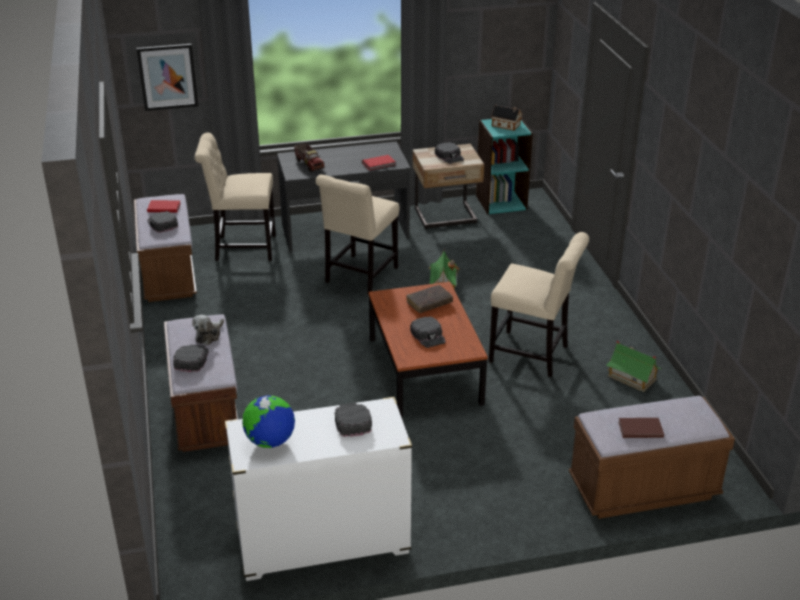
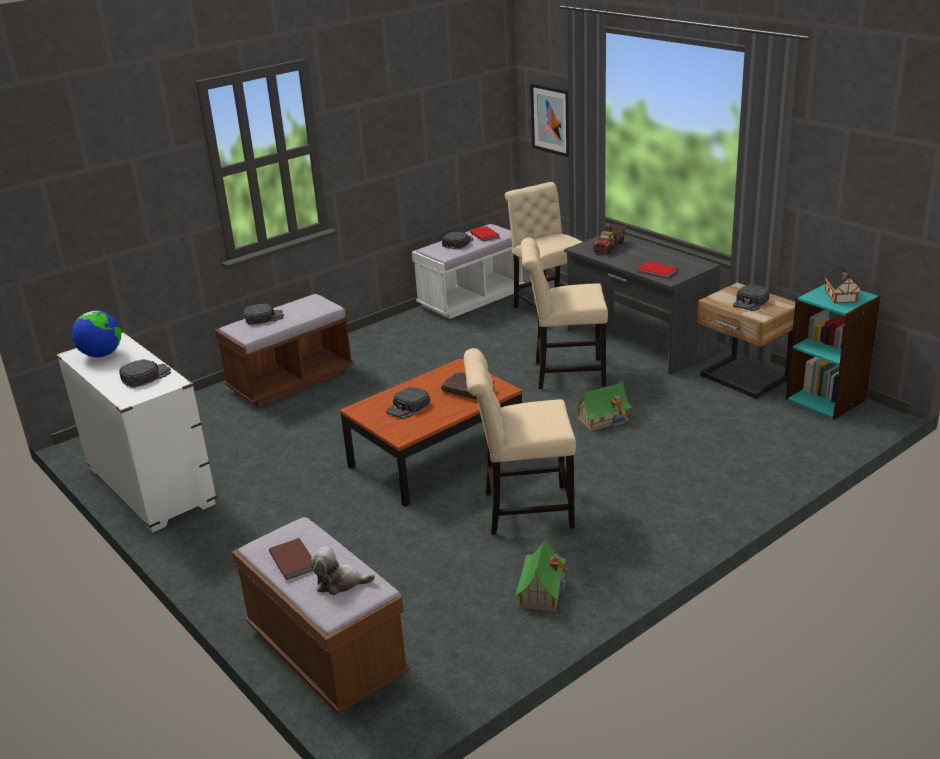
camera: 65 degrees right, 5 degrees down
brown bench [134,194,197,302] -> white bench [412,224,525,319]
plush toy [192,315,224,345] -> plush toy moved to [310,546,375,595]
beige chair [489,232,589,377] -> beige chair turned 90 degrees clockwise [464,348,576,535]

